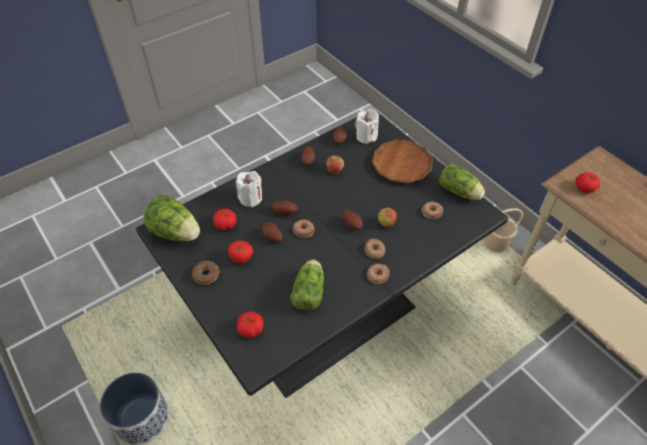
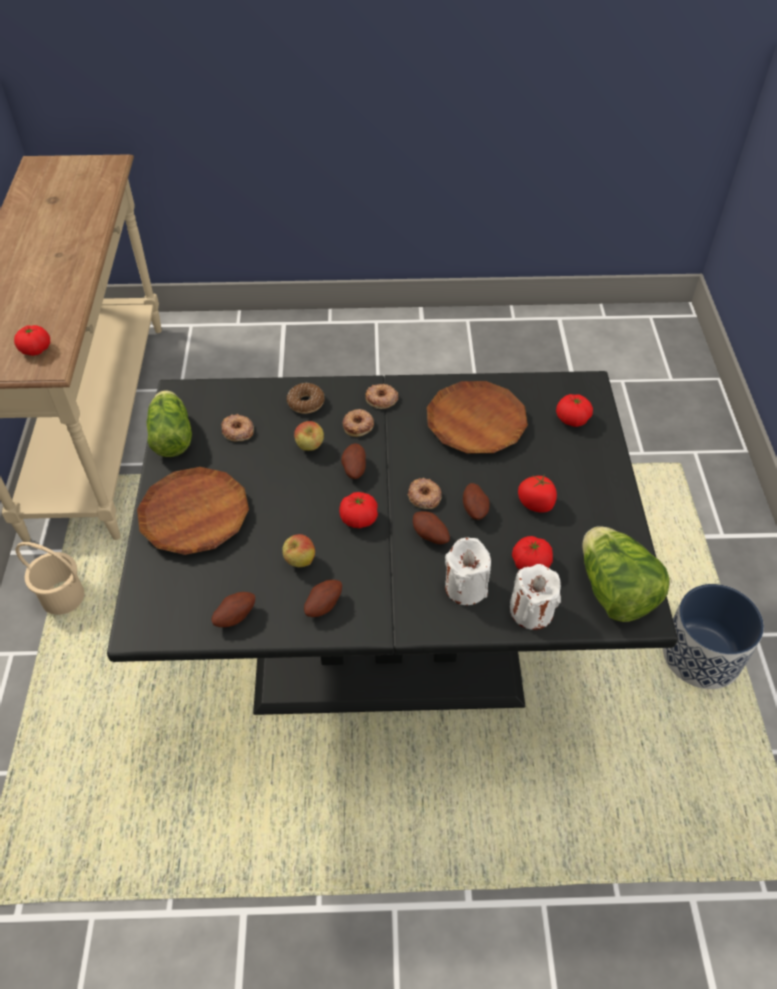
camera: 145 degrees left, 0 degrees up
donut [192,261,219,285] -> donut moved to [287,383,325,414]
lettuce [290,260,324,311] -> brown plate [427,381,528,453]
white candle [355,109,379,144] -> white candle moved to [510,564,561,630]
none -> tomato [339,492,378,528]

